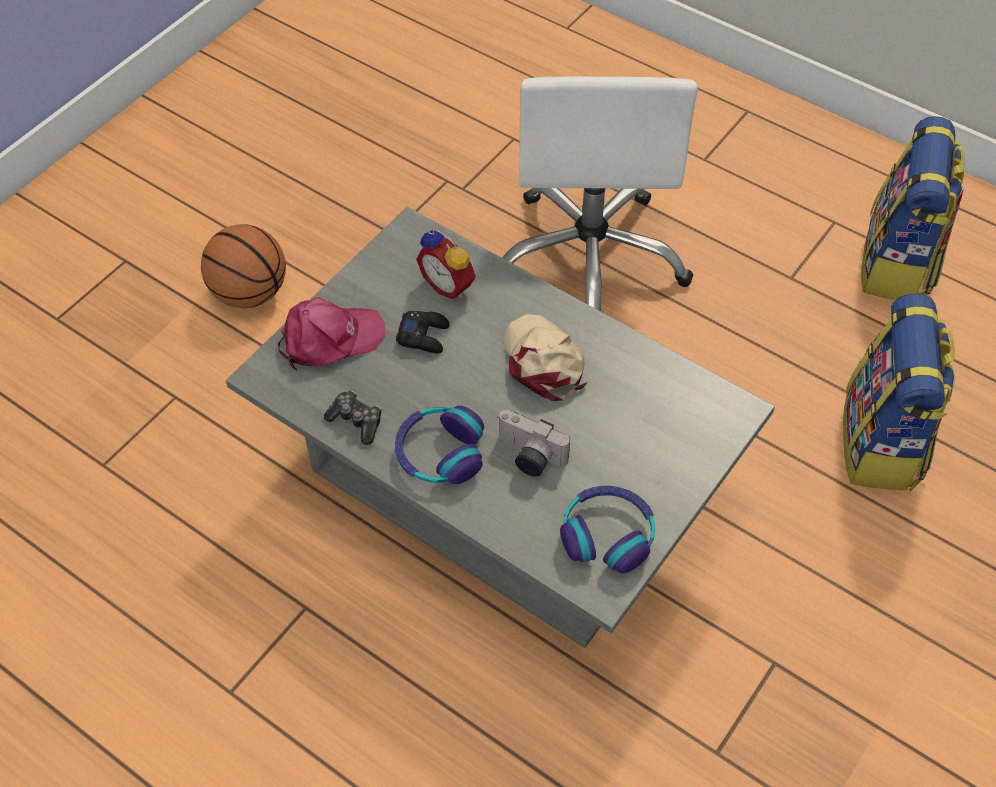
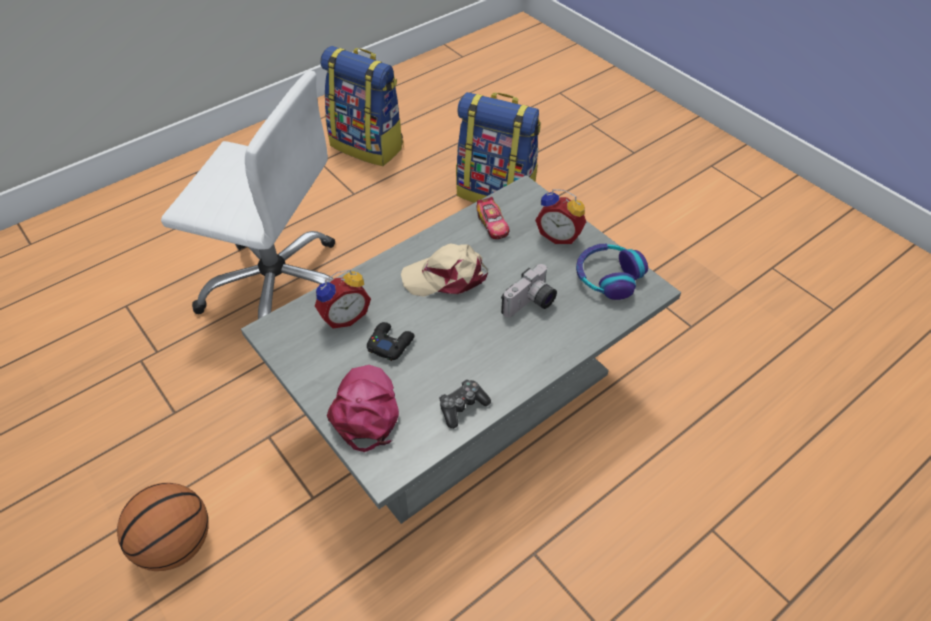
camera: 75 degrees left, 5 degrees down
headphones [395,406,484,484] -> none
none -> toy car [476,197,509,239]
none -> alarm clock [535,189,586,244]

